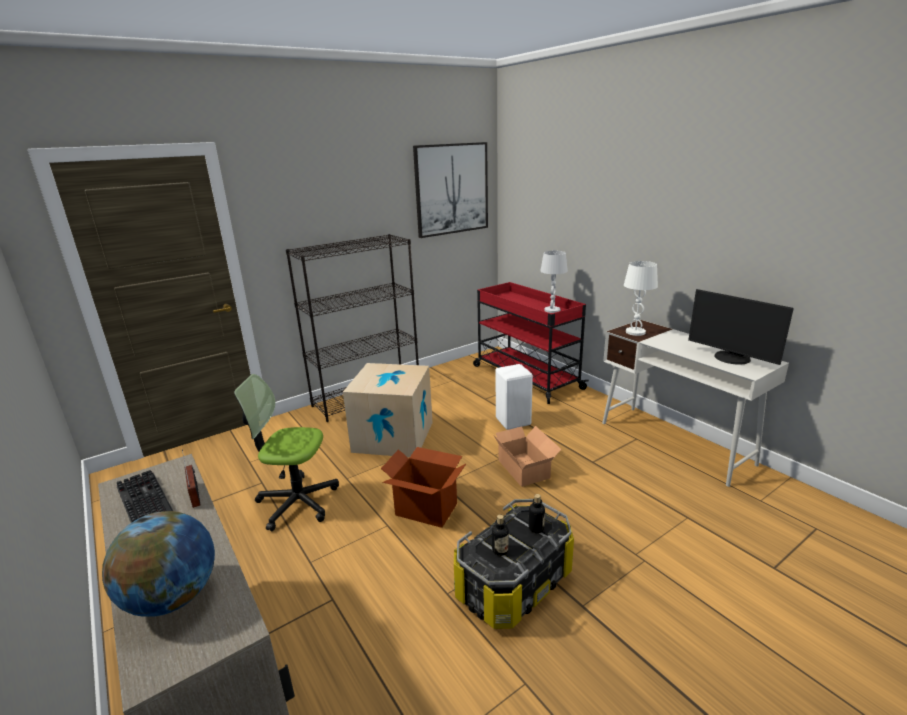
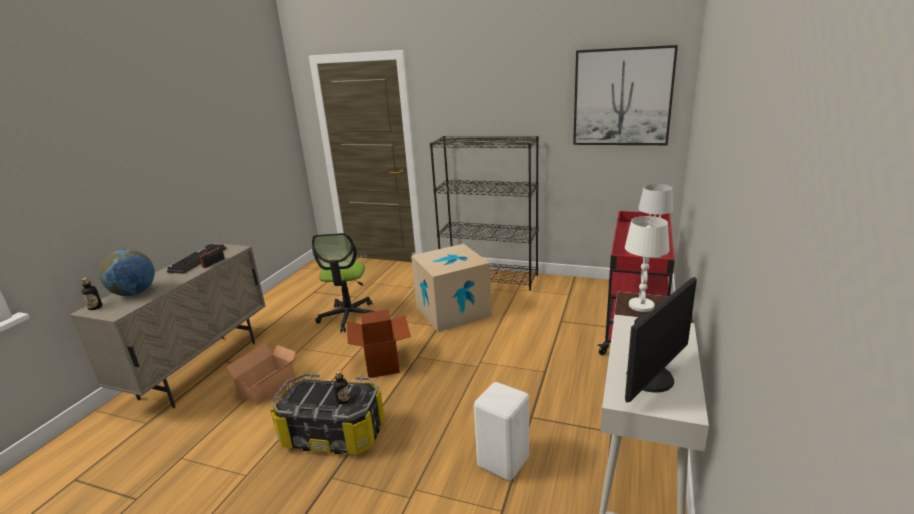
camera: 55 degrees right, 0 degrees up
office chair [234,374,339,531] -> office chair turned 150 degrees counterclockwise [312,233,375,332]
bottle [492,515,509,556] -> bottle moved to [81,278,102,310]
cardboard box [493,426,561,487] -> cardboard box moved to [226,343,296,405]
white stool [496,364,533,430] -> white stool moved to [474,382,529,481]
monitor [688,289,794,365] -> monitor turned 150 degrees counterclockwise [625,277,697,403]

